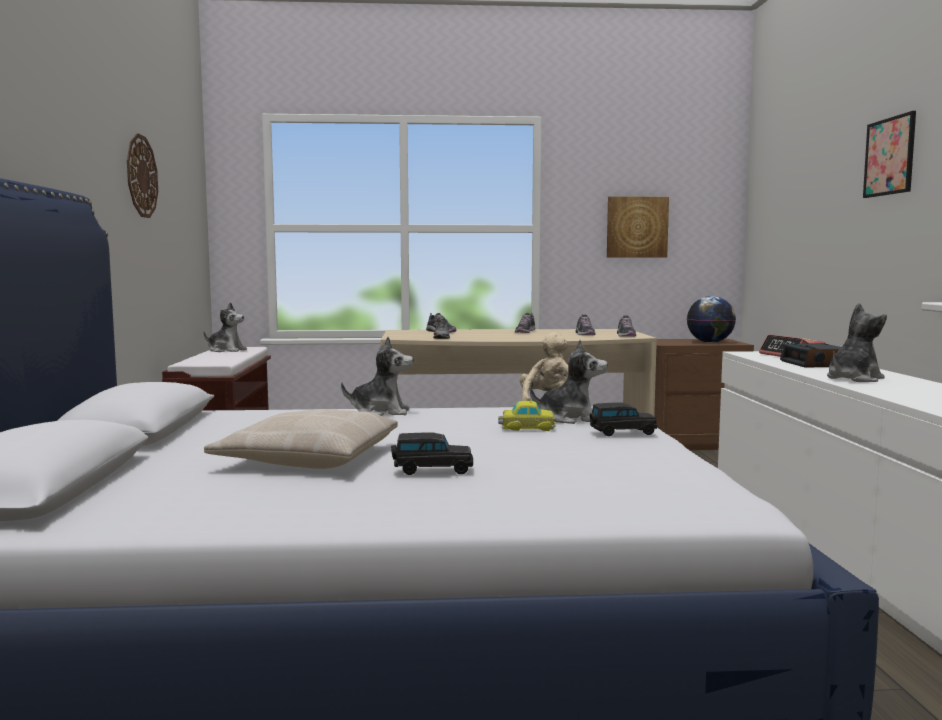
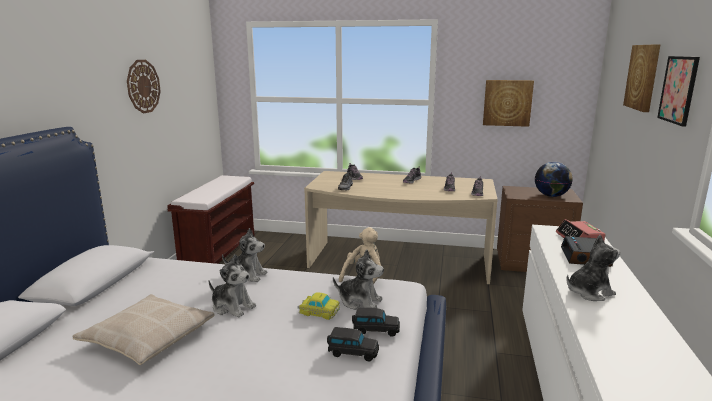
camera: 15 degrees right, 10 degrees up
plush toy [203,302,247,352] -> plush toy moved to [209,254,256,317]
black toy car [391,432,473,475] -> black toy car moved to [327,327,379,361]
none -> picture [623,44,661,112]

